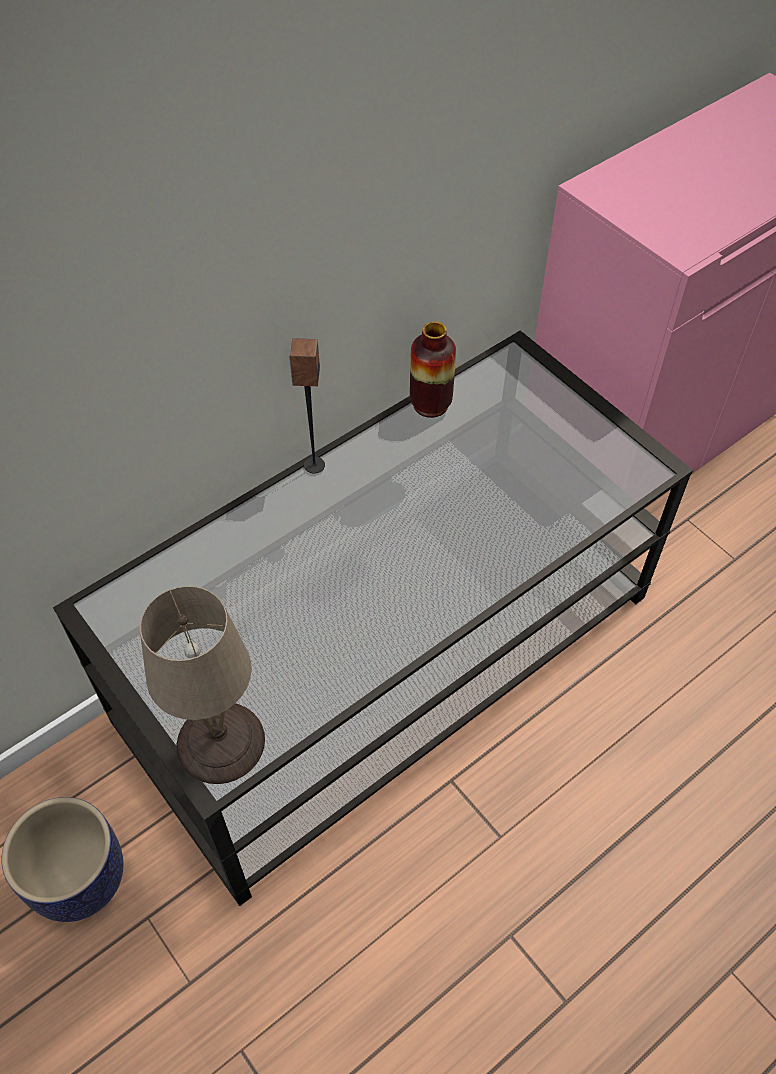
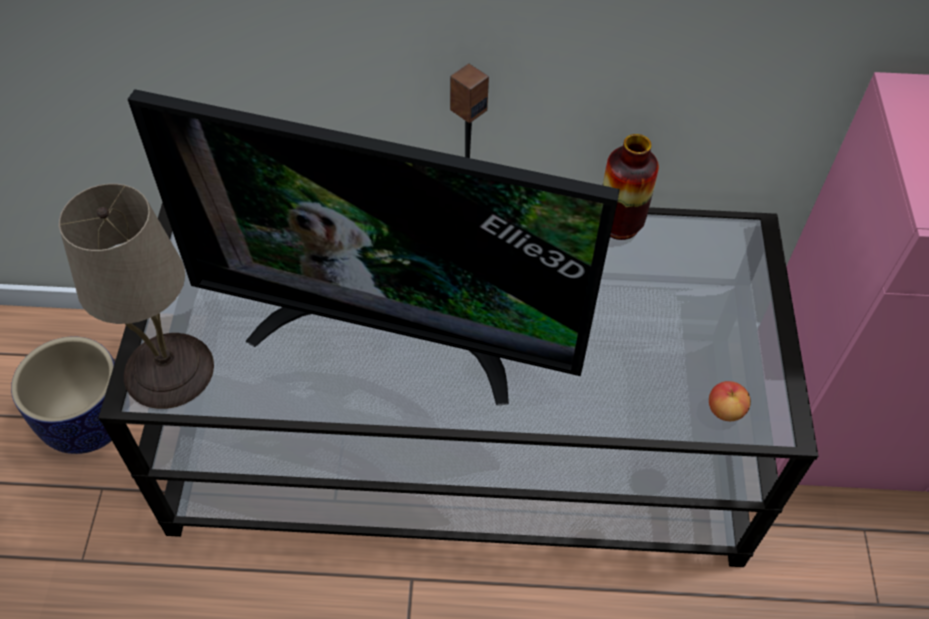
camera: 40 degrees right, 0 degrees up
none -> television [128,89,620,405]
none -> apple [709,381,751,421]

